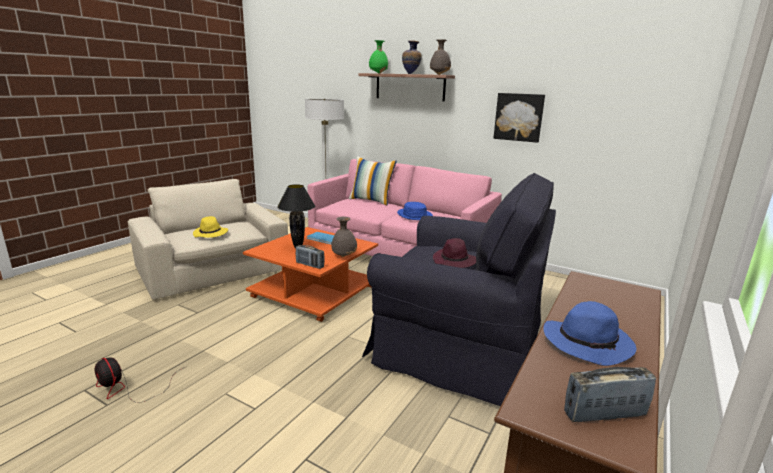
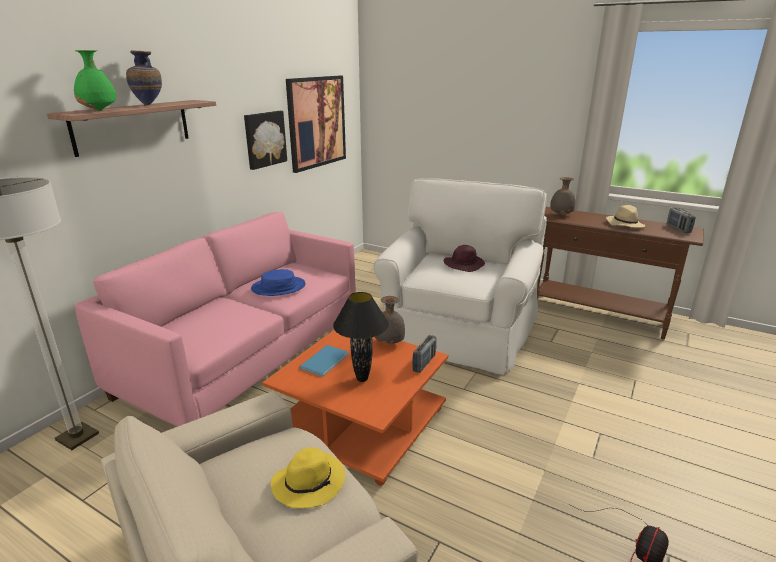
camera: 90 degrees left, 5 degrees up
pillow [349,156,397,206] -> none
black armchair [362,173,556,406] -> white armchair [373,178,547,375]
grey vase [430,39,451,75] -> grey vase moved to [550,177,575,216]
blue hat [543,301,636,366] -> beige hat [606,205,645,227]
none -> picture [286,76,346,173]

